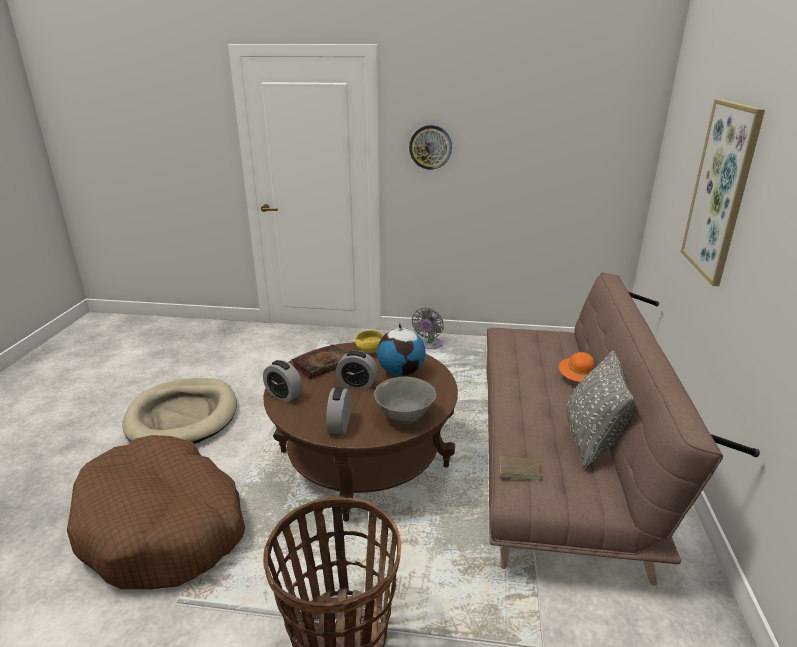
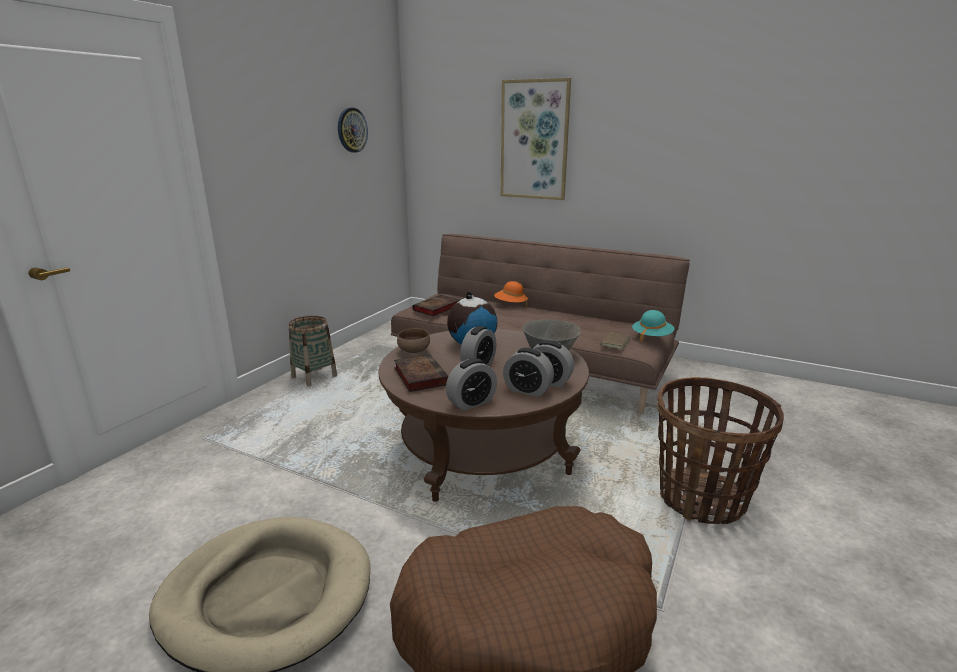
camera: 70 degrees left, 5 degrees down
yellow bowl [355,330,384,353] -> brown bowl [397,328,430,353]
wall clock [409,125,452,170] -> wall clock moved to [338,108,368,153]
grey fan [412,308,444,349] -> basket [288,316,337,387]
grey pillow [567,350,634,469] -> none
none -> book [413,295,460,316]
none -> alarm clock [503,348,554,397]
none -> turquoise hat [632,310,674,343]

